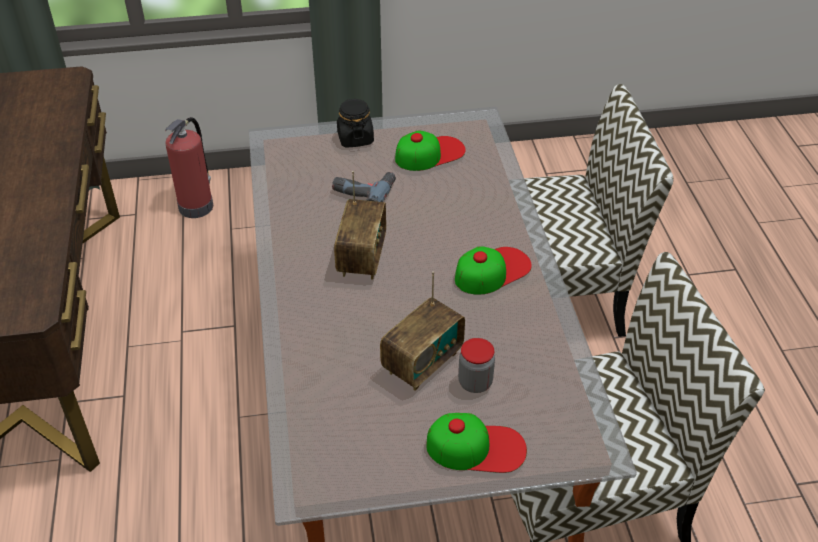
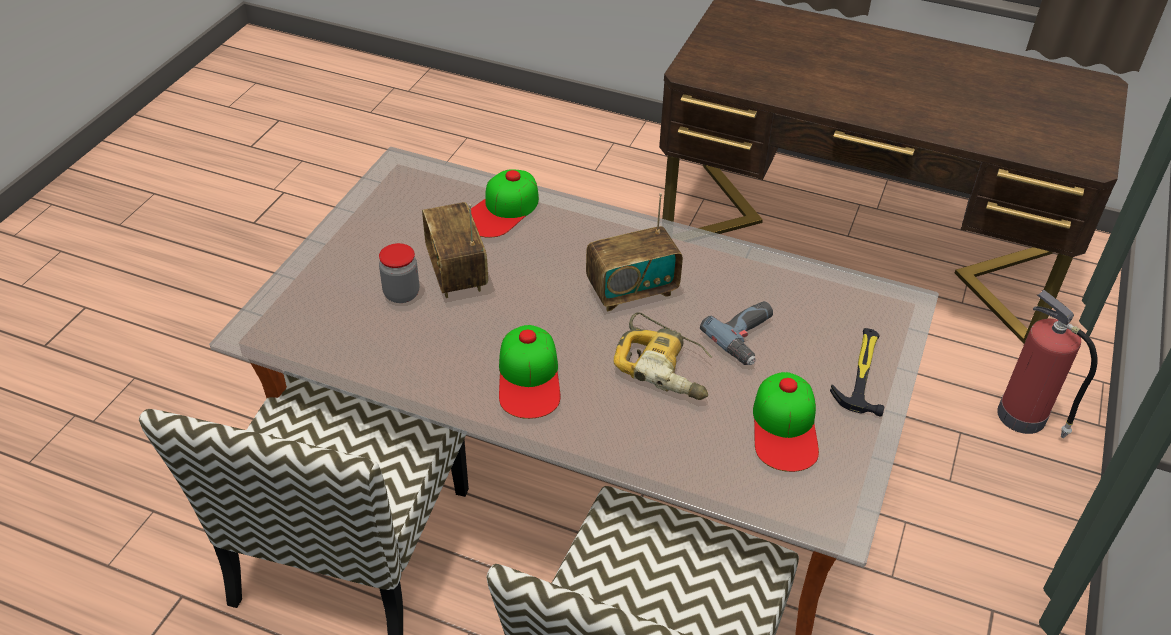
camera: 120 degrees right, 0 degrees up
radio [334,171,386,280] -> radio turned 60 degrees counterclockwise [586,193,683,312]
black jar [337,98,374,148] -> hammer [830,328,884,416]
cap [426,413,527,473] -> cap moved to [471,169,539,238]
none -> power drill [614,312,712,400]

